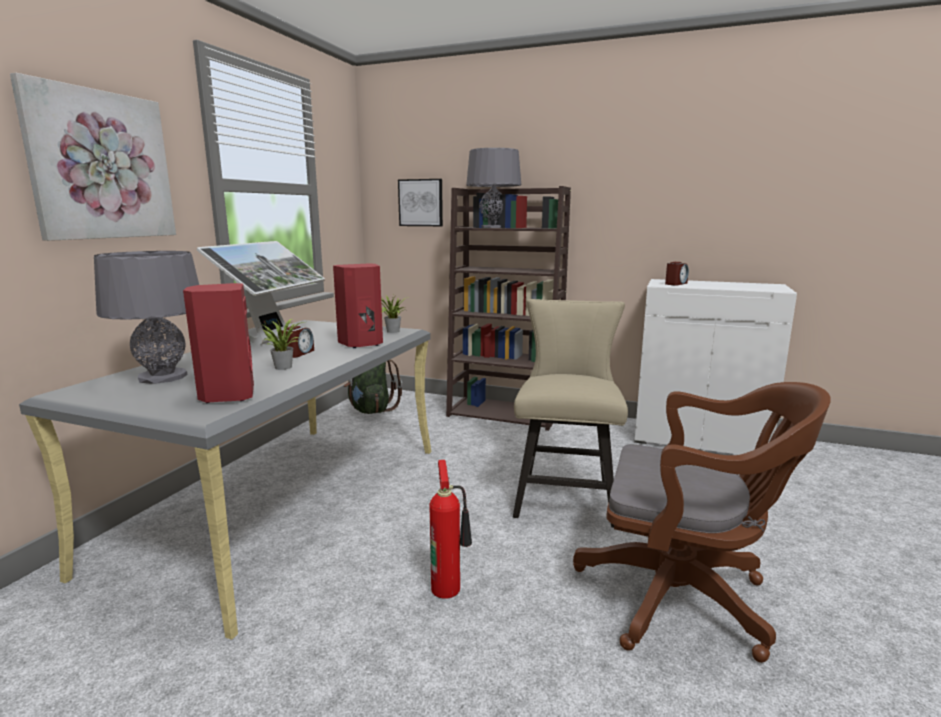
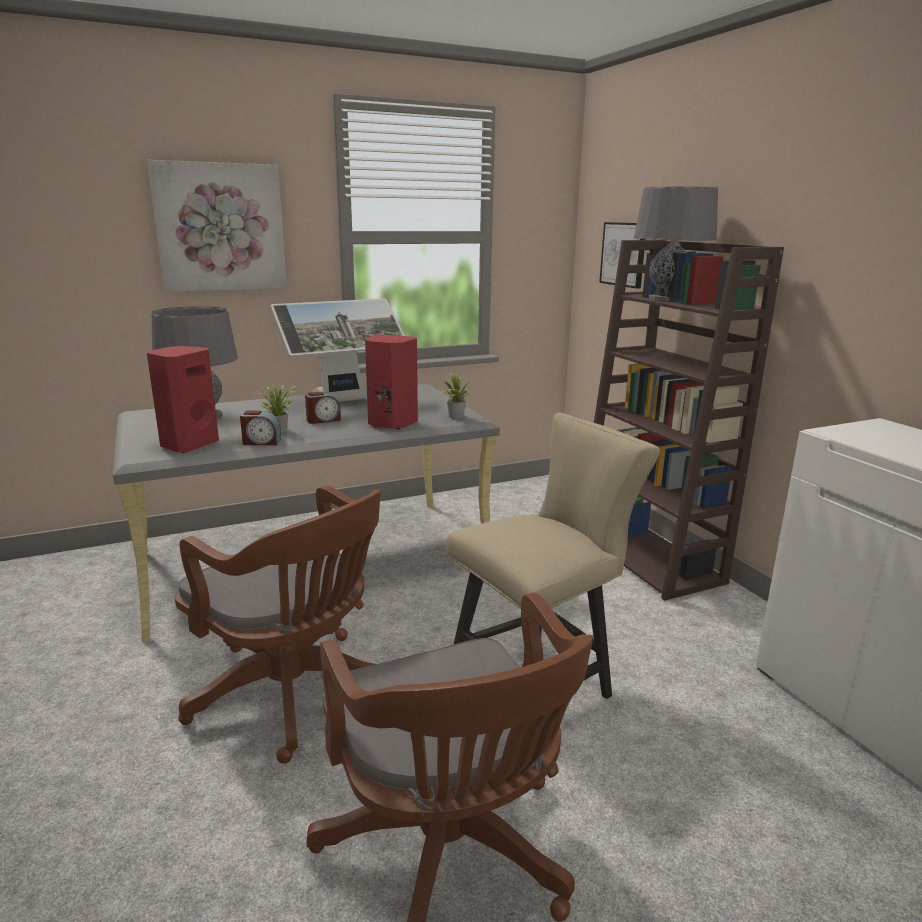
camera: 45 degrees right, 5 degrees up
green backpack [344,359,402,414] -> none
fire extinguisher [429,460,472,599] -> brown office chair [175,485,381,764]
alarm clock [665,262,689,285] -> alarm clock moved to [240,411,281,445]

